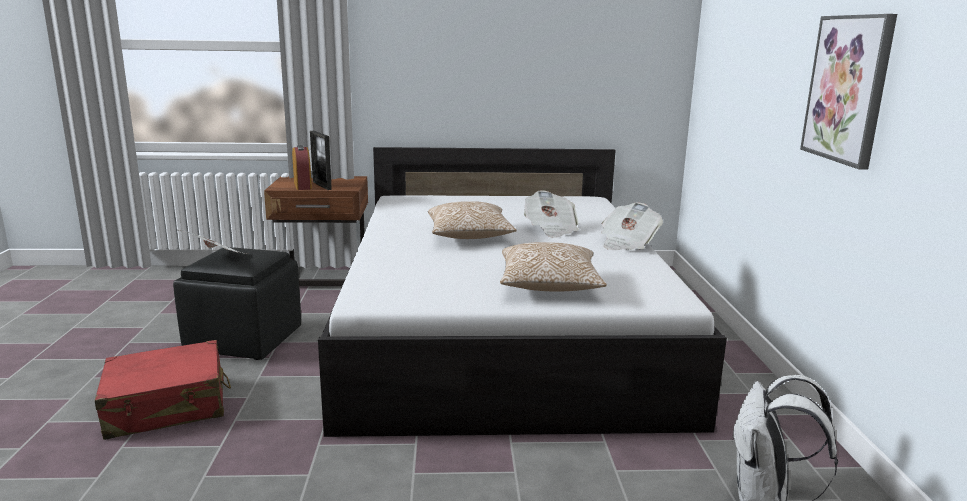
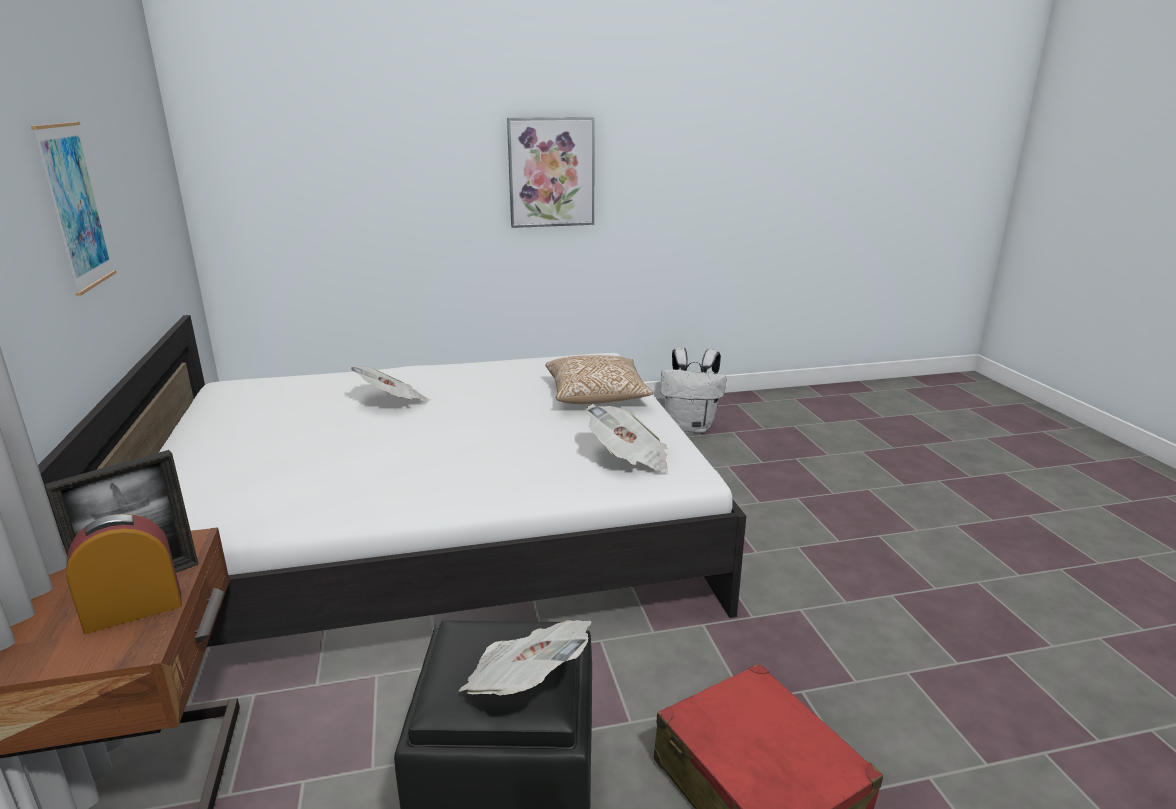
camera: 100 degrees left, 5 degrees up
pillow [428,201,517,239] -> none
newspaper [601,202,663,250] -> newspaper moved to [586,405,668,473]
none -> picture [31,122,117,296]

